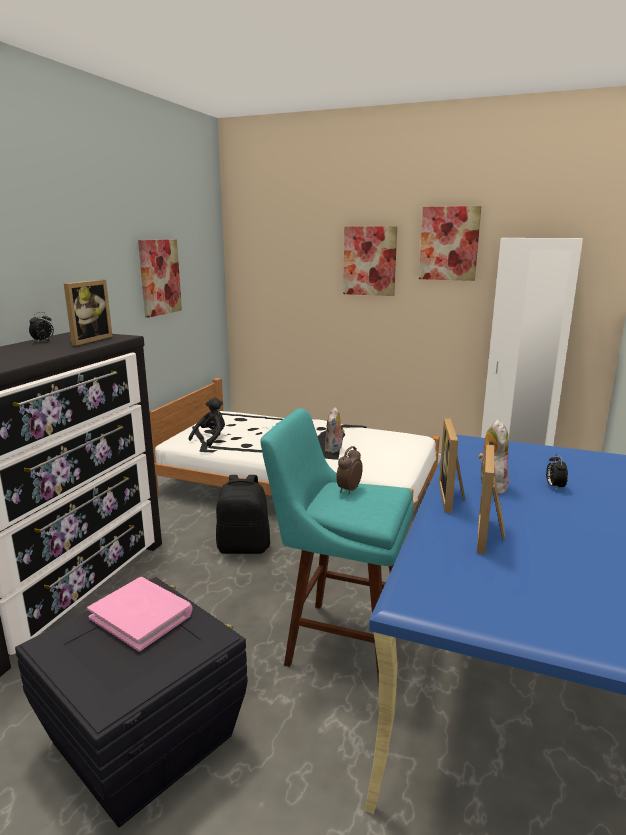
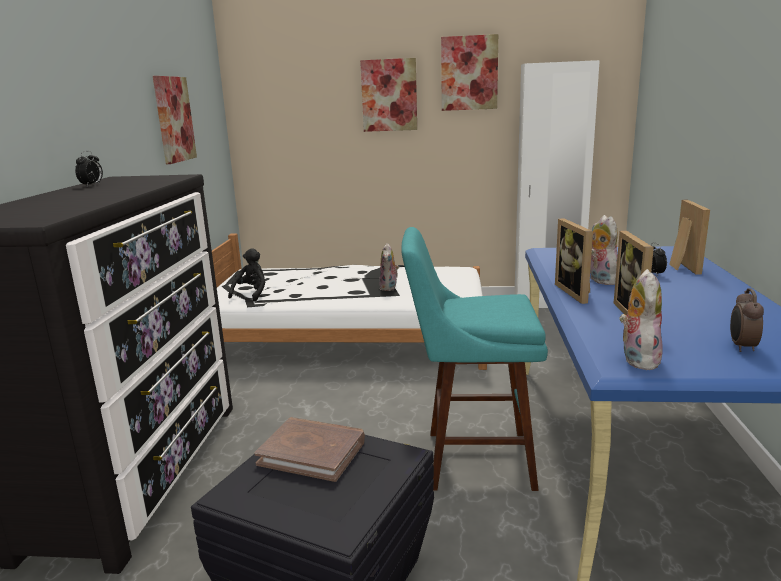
camera: 15 degrees left, 0 degrees up
picture frame [64,280,113,346] -> picture frame moved to [669,200,710,274]
pink book [87,577,192,652] -> brown book [254,417,365,482]
black backpack [216,475,270,554] -> none
alarm clock [336,446,363,494] -> alarm clock moved to [730,288,764,352]
none -> plush toy [619,269,663,370]

